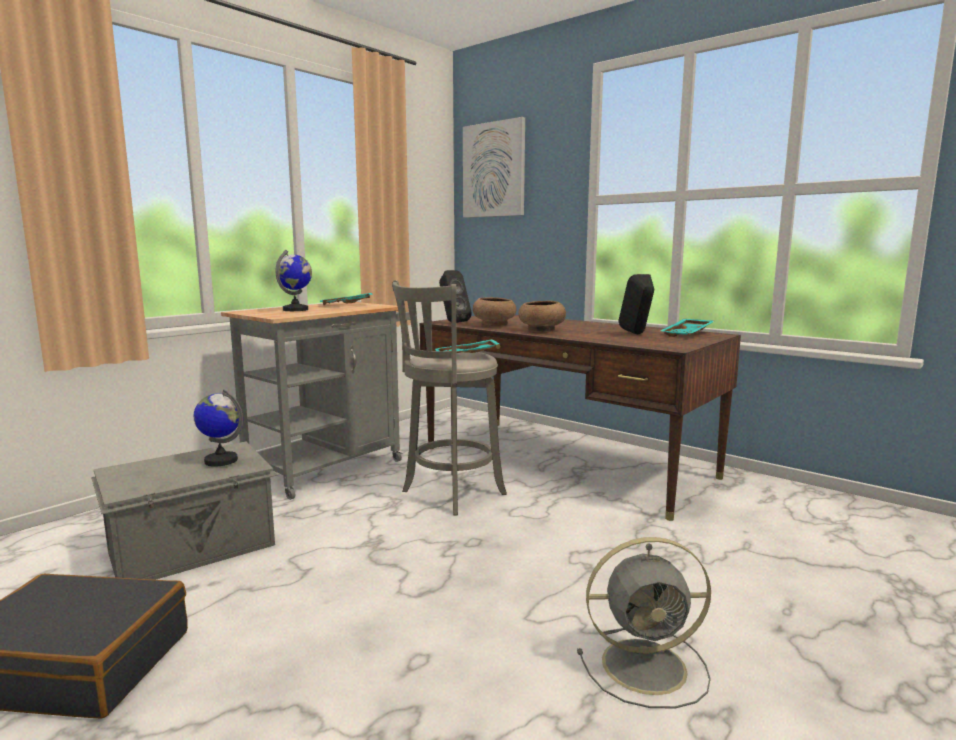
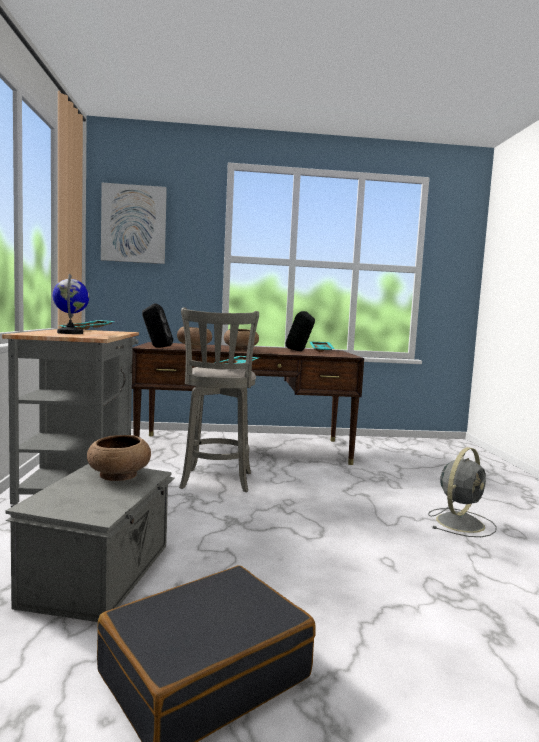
camera: 45 degrees left, 5 degrees down
globe [193,389,243,467] -> brown bowl [87,435,151,481]

